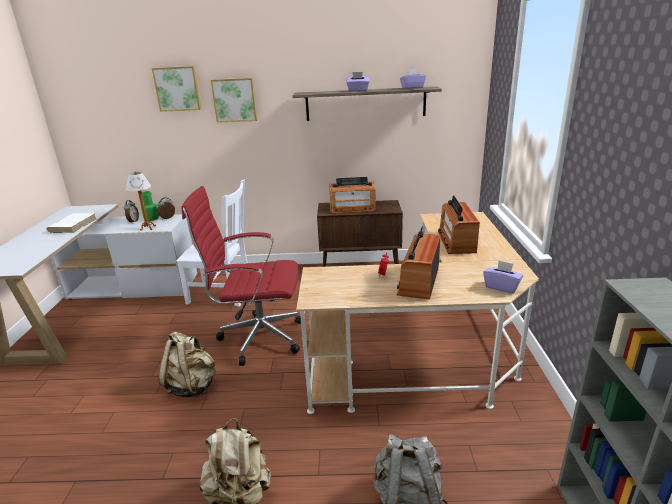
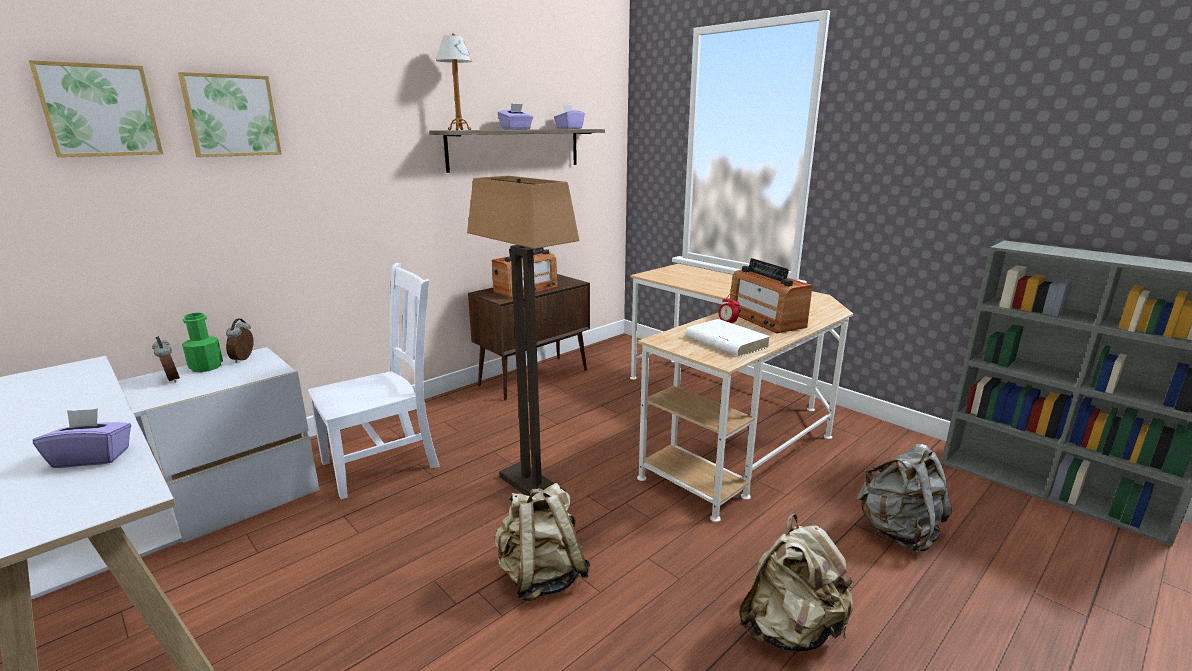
camera: 45 degrees left, 5 degrees down
white book [46,213,96,233] -> white book moved to [685,319,771,356]
table lamp [126,171,156,231] -> table lamp moved to [436,33,473,130]
red office chair [181,186,301,366] -> floor lamp [467,176,579,497]
picture [211,78,257,123] -> picture moved to [29,60,163,157]
radio [438,195,480,254] -> none
purple tissue box [483,261,523,294] -> purple tissue box moved to [33,408,131,468]

